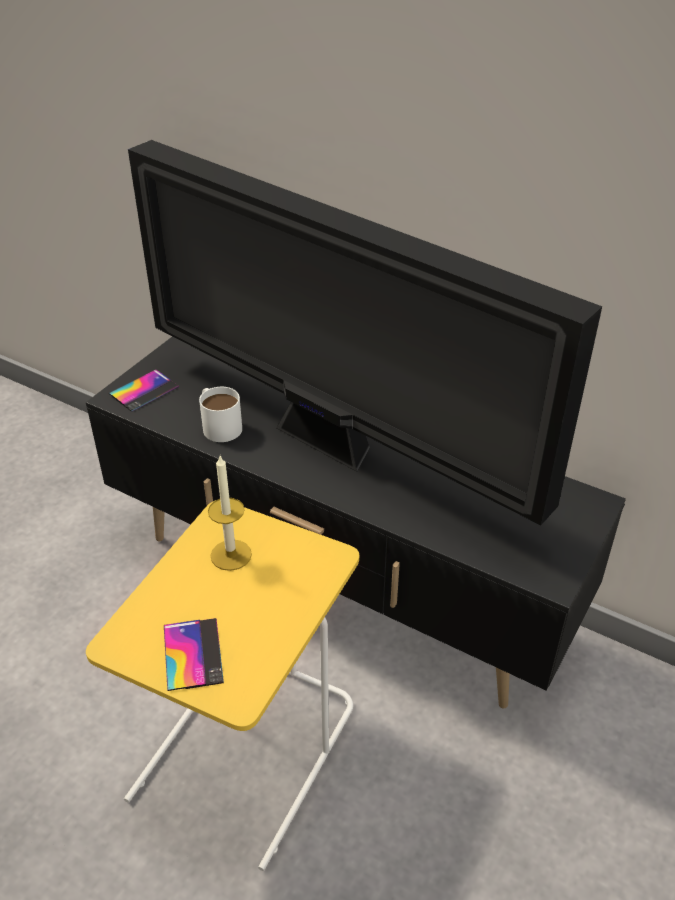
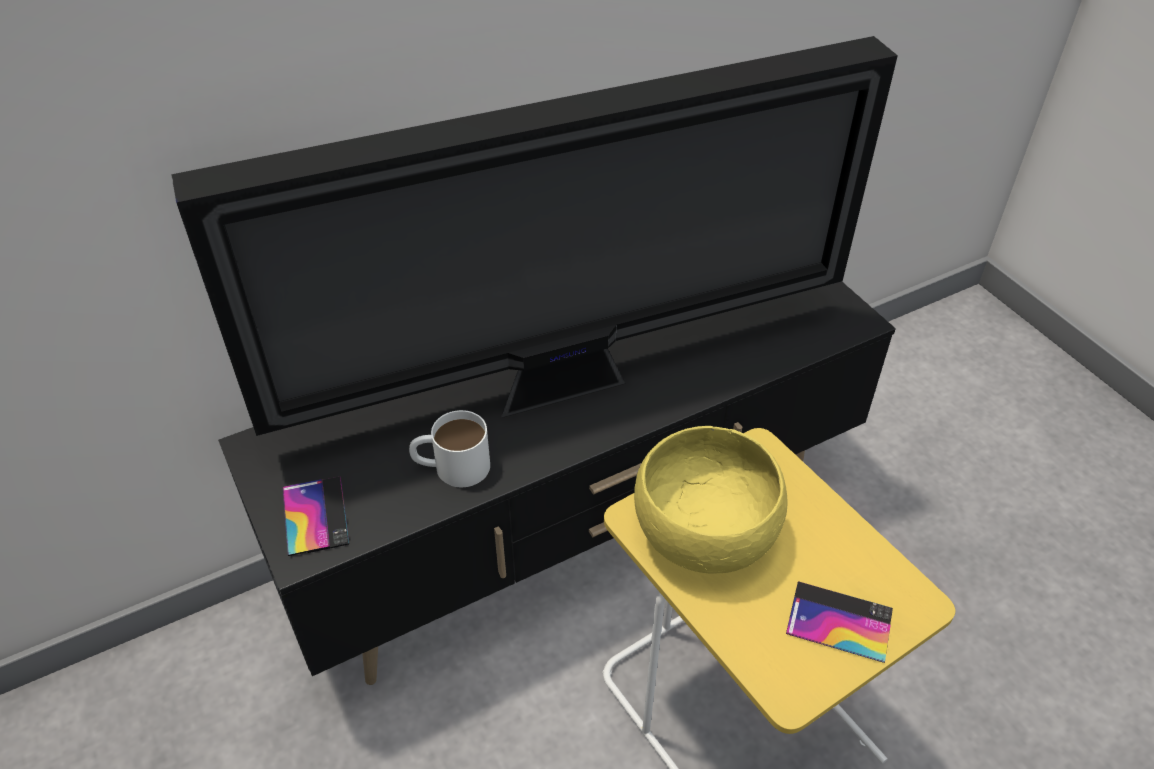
camera: 60 degrees left, 5 degrees up
candle [208,456,252,571] -> yellow bowl [634,426,787,573]

